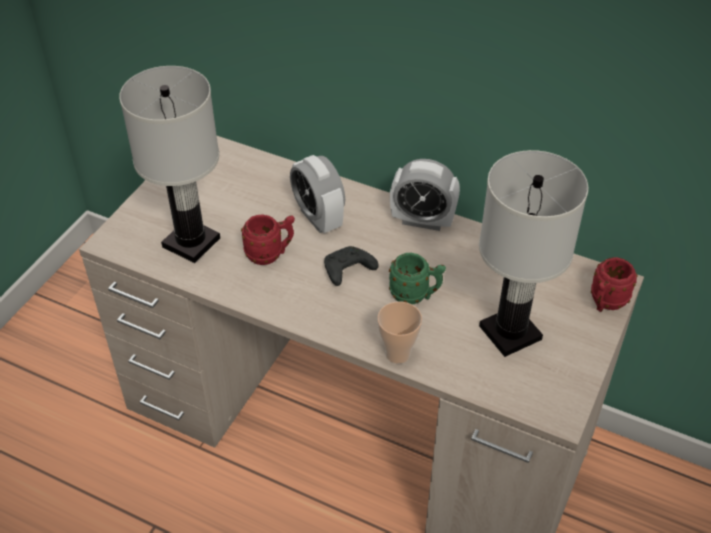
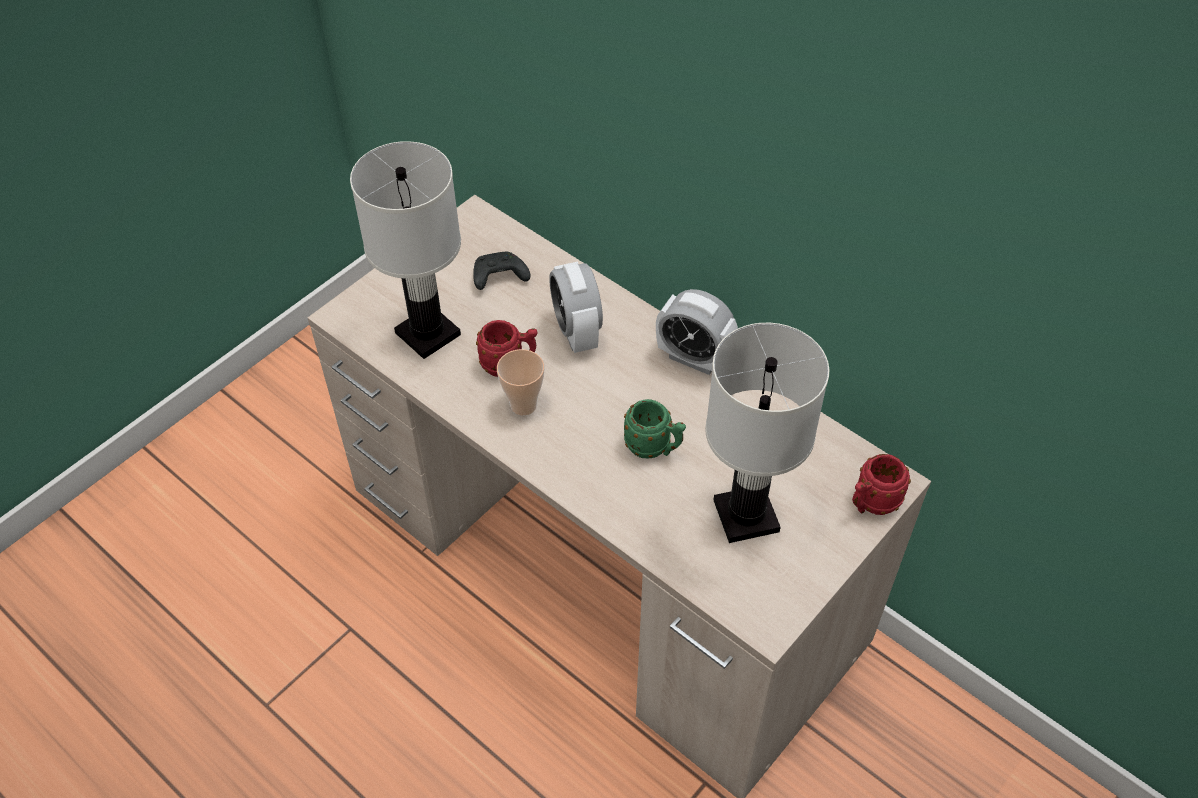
camera: 15 degrees right, 5 degrees up
black game controller [324,246,378,286] -> black game controller moved to [473,252,530,290]
cup [377,301,422,364] -> cup moved to [497,349,544,415]

